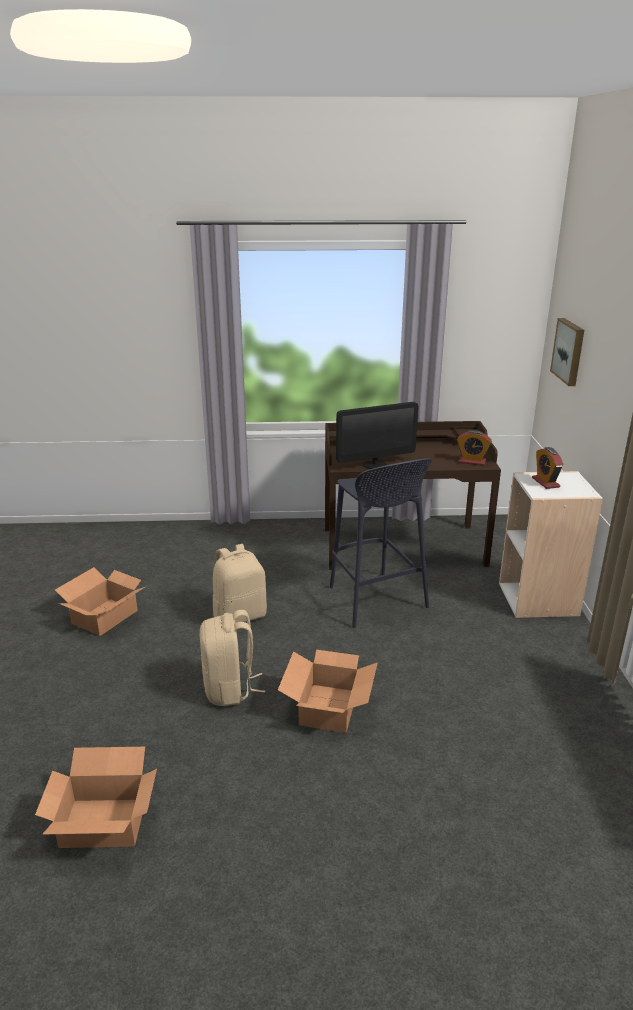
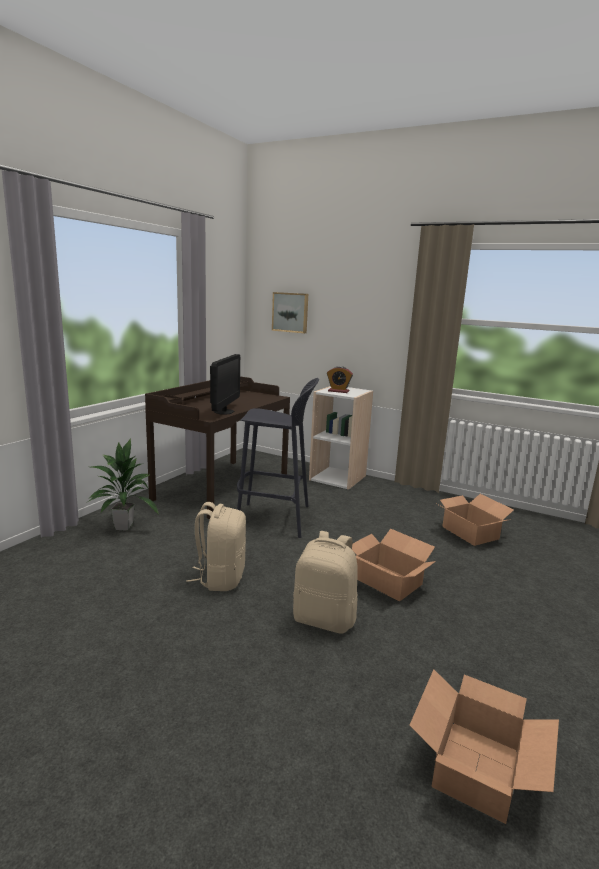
camera: 60 degrees left, 10 degrees down
cardboard box [55,567,145,636] -> cardboard box moved to [435,494,514,546]
alarm clock [457,430,492,466] -> none
none -> potted plant [86,439,159,531]

